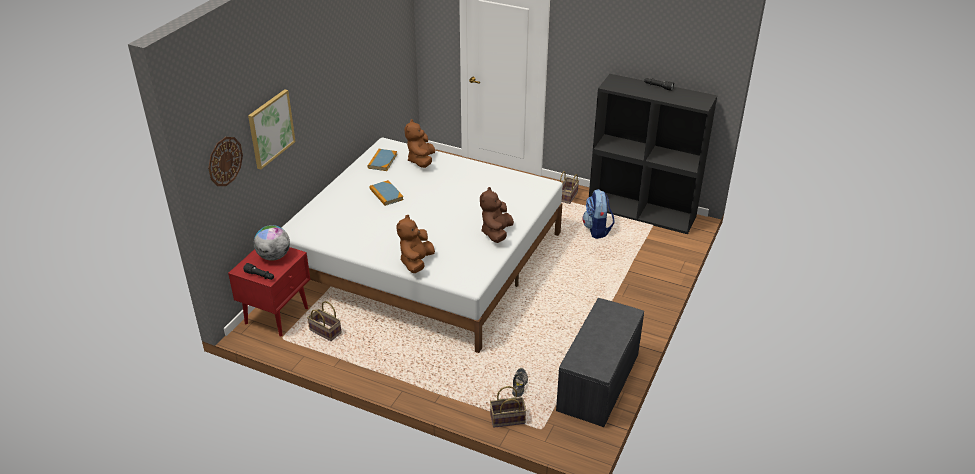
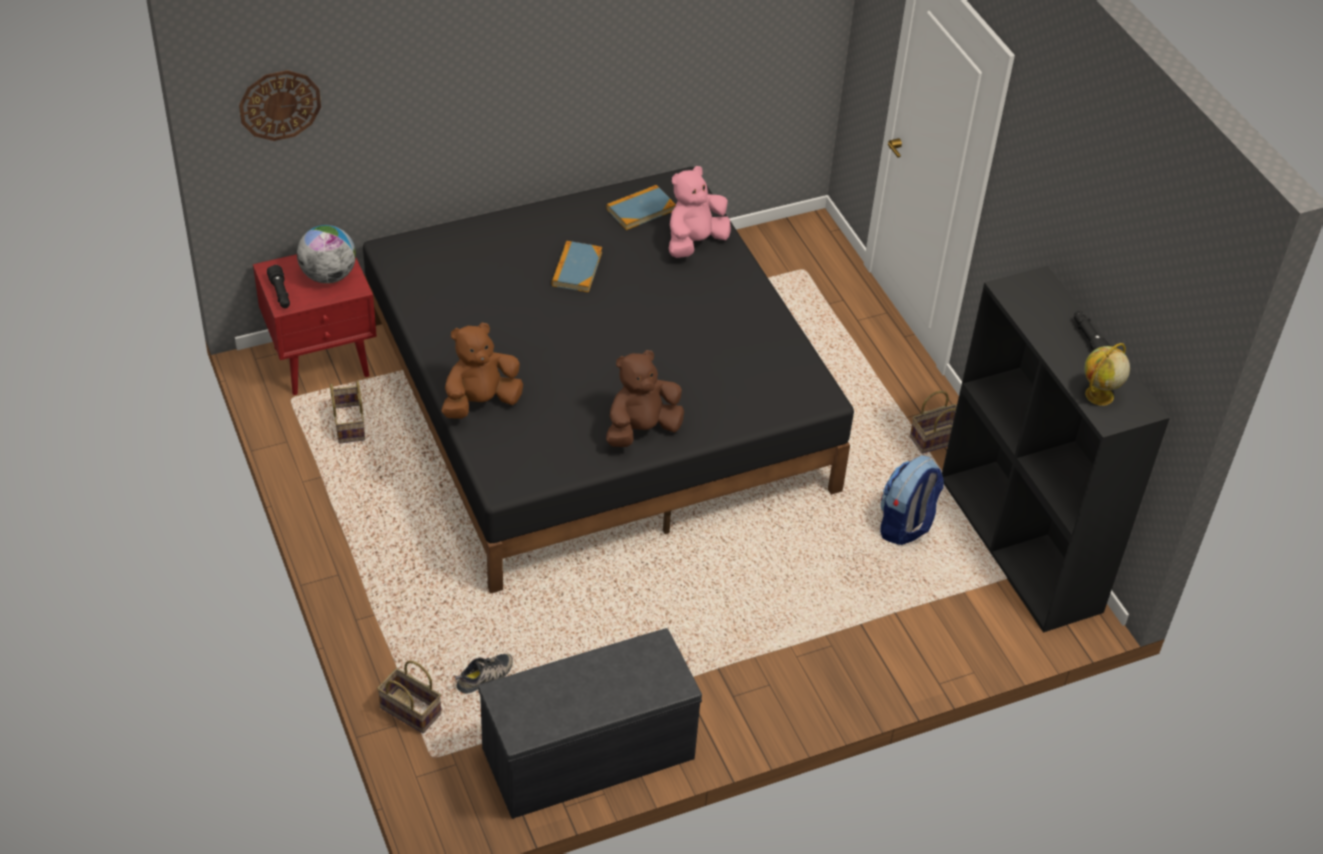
camera: 40 degrees right, 10 degrees up
picture [248,89,296,170] -> none
white bed [281,137,563,353] -> black bed [363,167,854,594]
brown plush toy [404,119,435,168] -> pink plush toy [669,166,731,258]
none -> globe [1084,343,1130,406]

